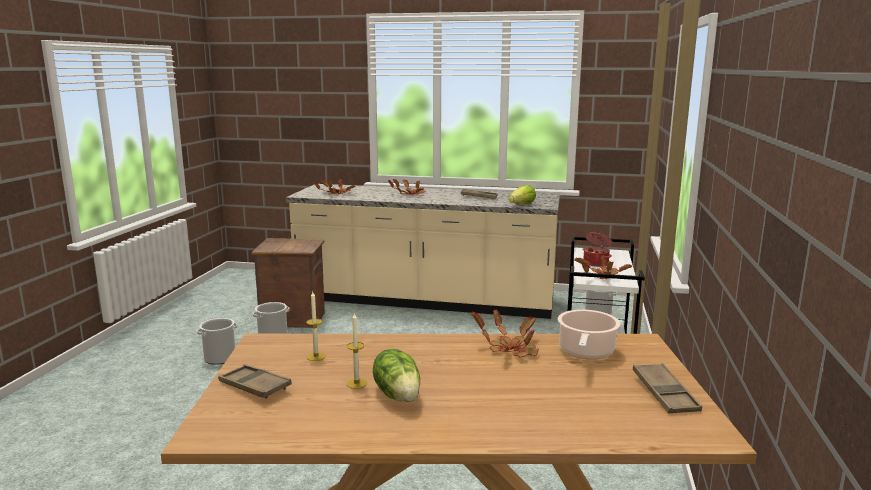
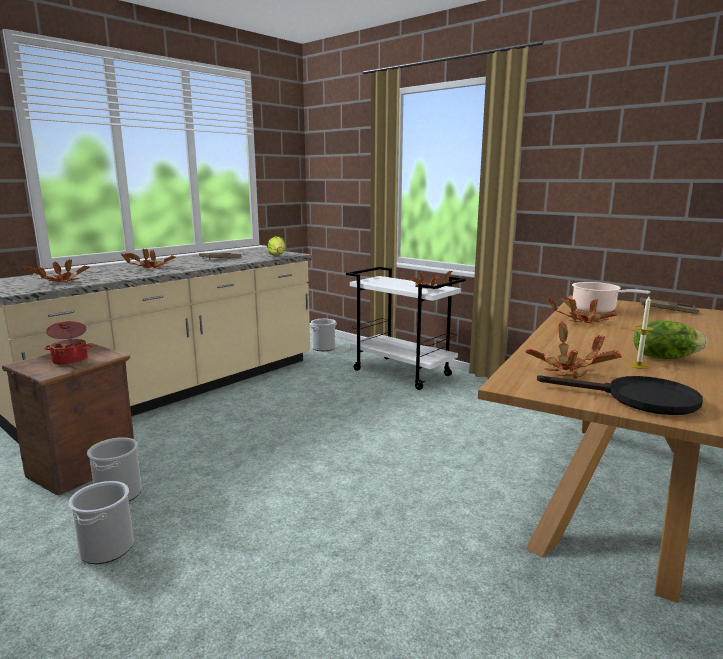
camera: 60 degrees left, 0 degrees up
brown tray [218,364,292,398] -> black frying pan [537,376,703,415]
candle [306,292,326,361] -> potted plant [526,322,622,378]
cooking pot [582,232,613,267] -> cooking pot moved to [44,321,92,365]

